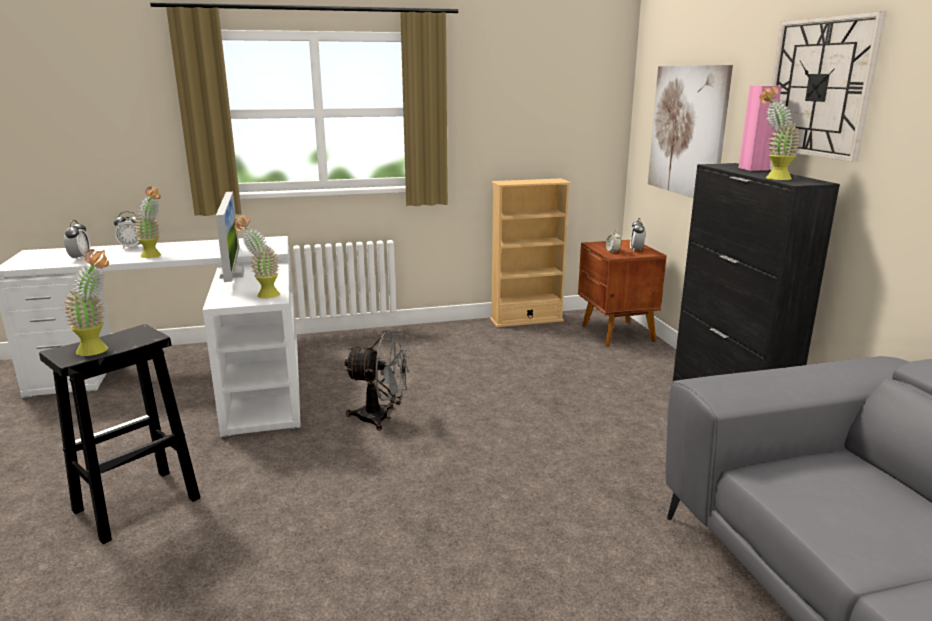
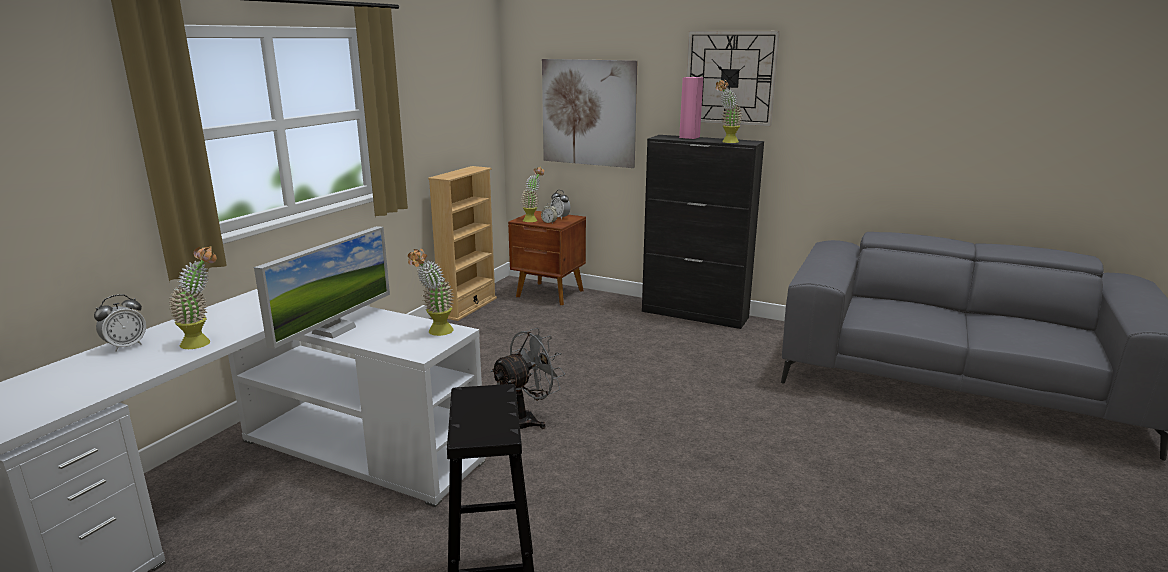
camera: 50 degrees left, 0 degrees up
potted plant [63,249,109,356] -> potted plant moved to [521,167,544,222]
alarm clock [64,220,91,261] -> none
monitor [216,192,244,282] -> monitor turned 90 degrees clockwise [254,226,390,348]

